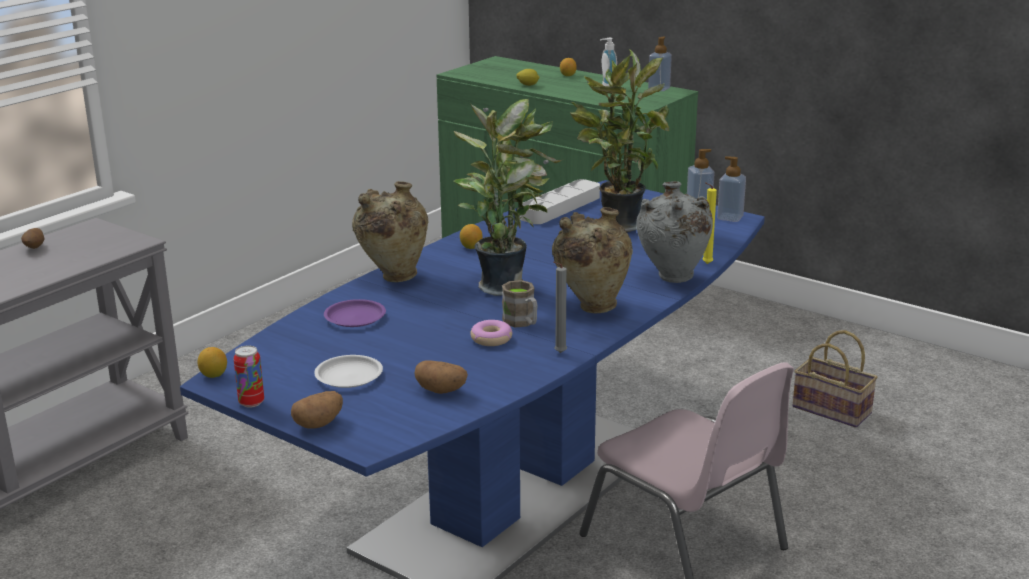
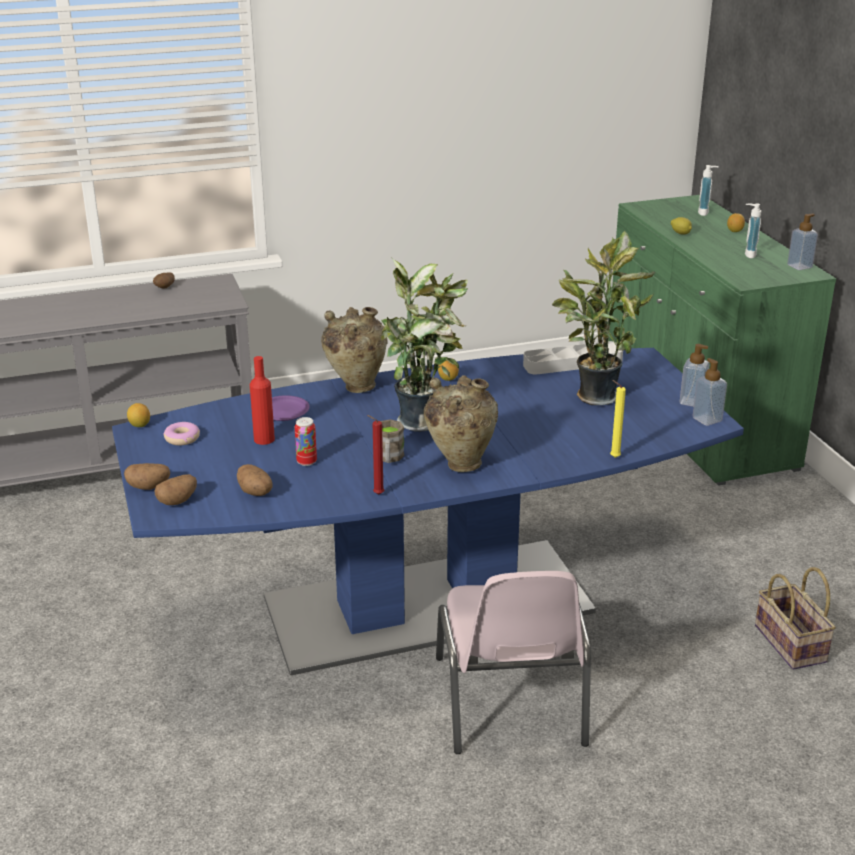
camera: 35 degrees right, 5 degrees up
can [234,345,264,408] -> can moved to [295,417,317,466]
white plate [314,355,383,388] -> none
donut [470,320,513,346] -> donut moved to [163,422,200,445]
grey candle [553,262,567,353] -> red candle [367,415,384,494]
grey vase [636,181,713,283] -> none
none -> potato [155,474,197,505]
none -> red bottle [250,356,275,445]
none -> soap dispenser [698,165,719,216]

